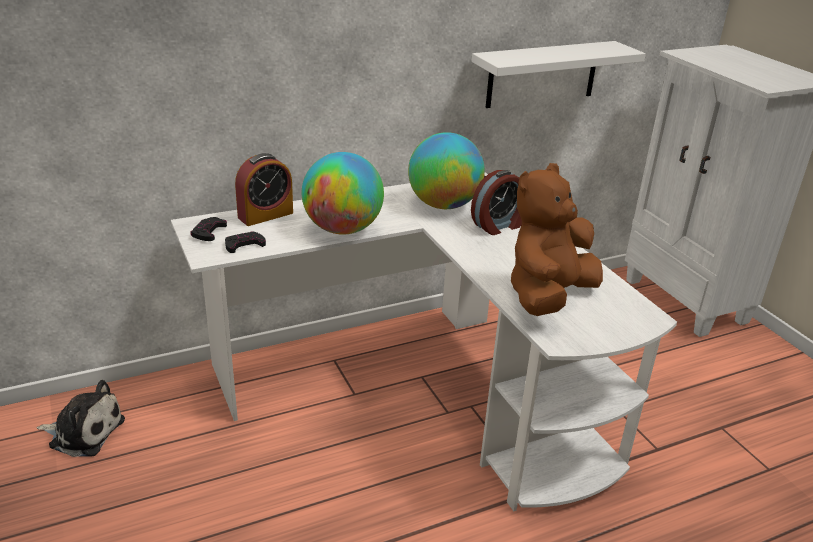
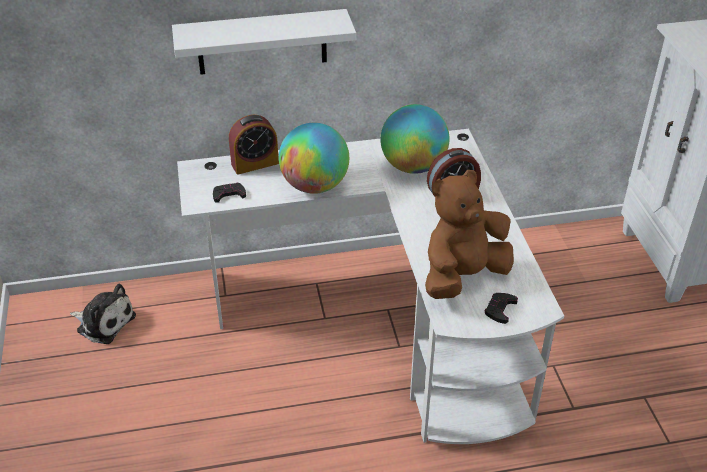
camera: 15 degrees right, 10 degrees up
black game controller [191,218,227,241] -> black game controller moved to [485,293,518,324]
white shelf [471,41,646,108] -> white shelf moved to [172,9,356,75]

